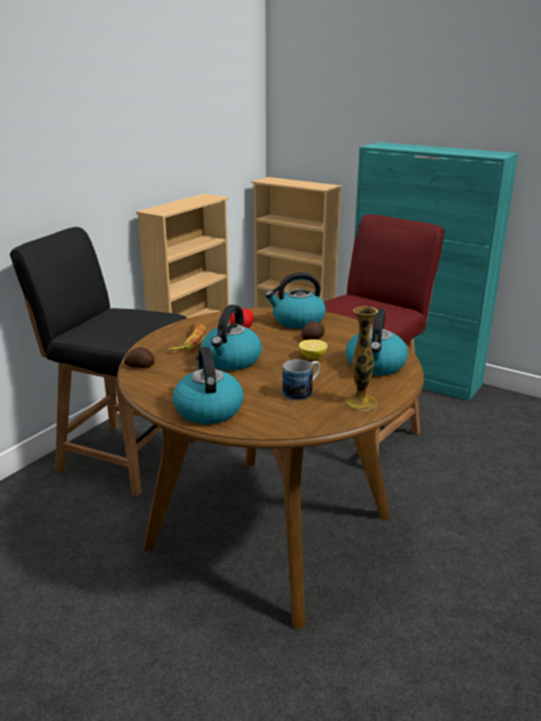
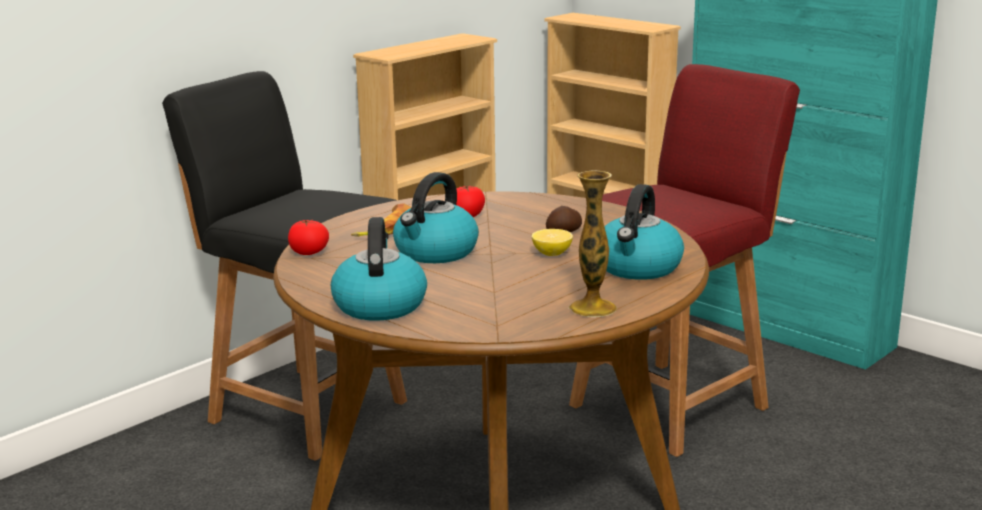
camera: 10 degrees right, 5 degrees down
potato [124,347,155,368] -> tomato [288,219,329,255]
kettle [265,272,326,329] -> none
mug [282,359,320,400] -> none

